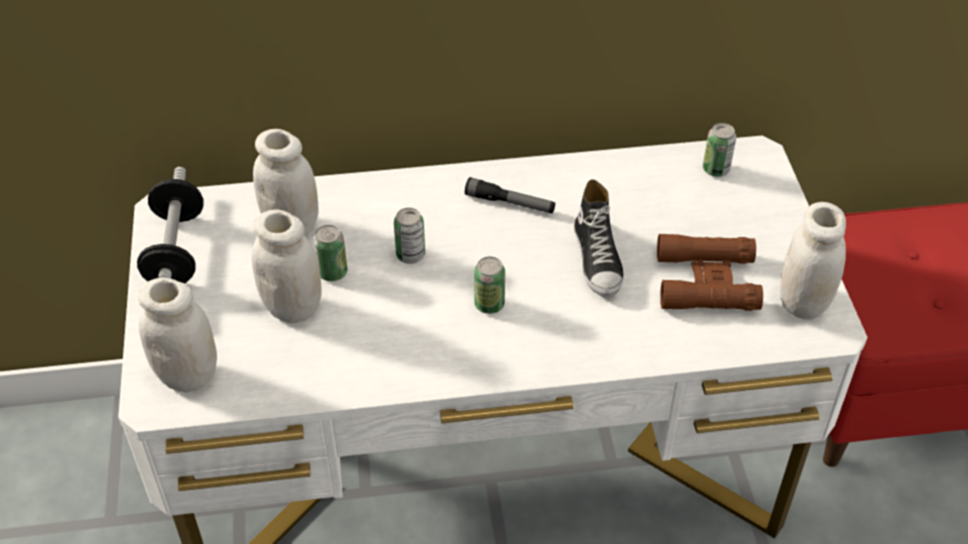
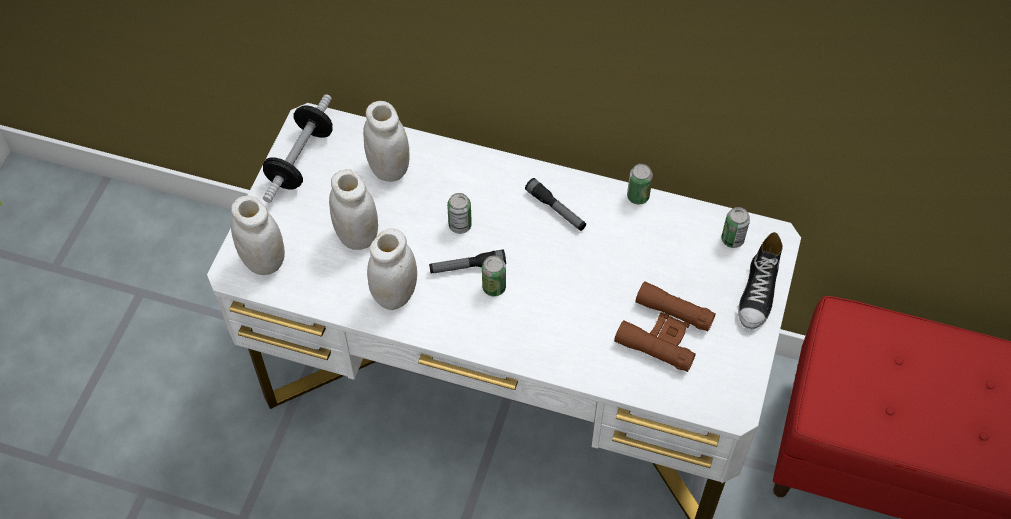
camera: 25 degrees right, 10 degrees up
can [313,225,347,281] -> can moved to [627,164,653,204]
shoe [574,179,624,297] -> shoe moved to [738,232,783,329]
white jar [780,202,846,320] -> white jar moved to [367,229,417,310]
none -> flashlight [429,249,506,273]

